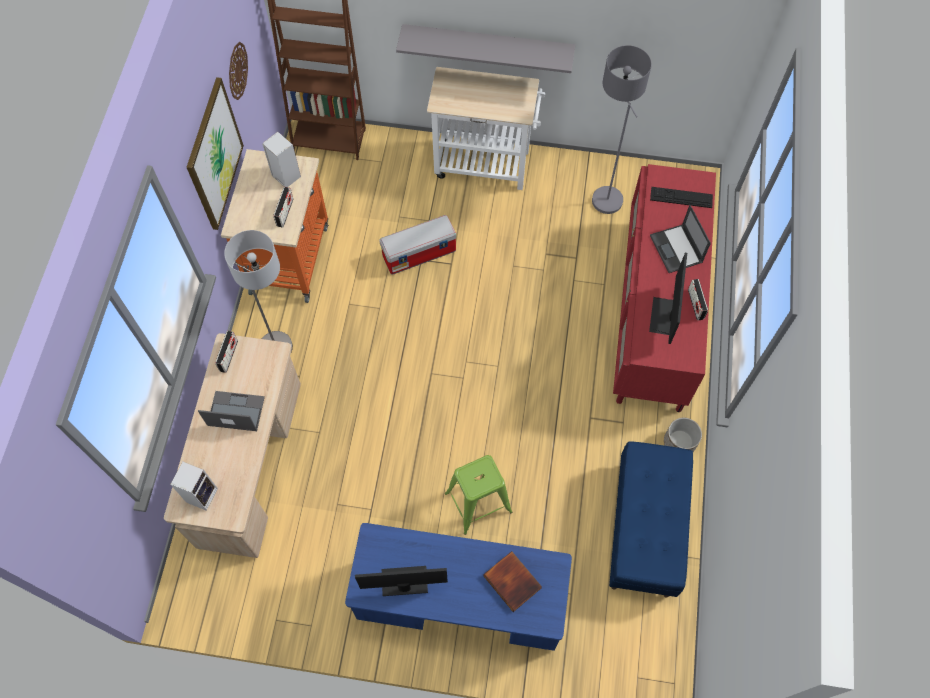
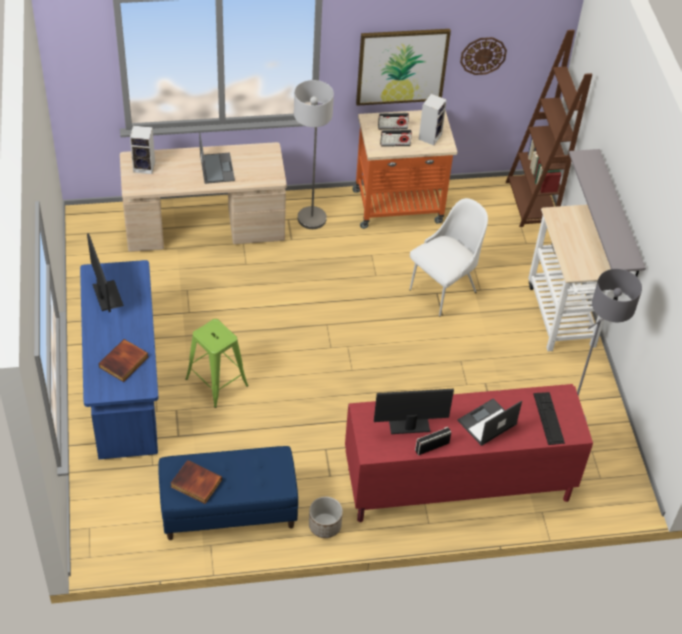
camera: 70 degrees right, 15 degrees down
radio [215,331,238,373] -> radio moved to [378,113,409,130]
storage box [379,215,456,275] -> white chair [410,198,488,317]
none -> book [170,460,222,504]

